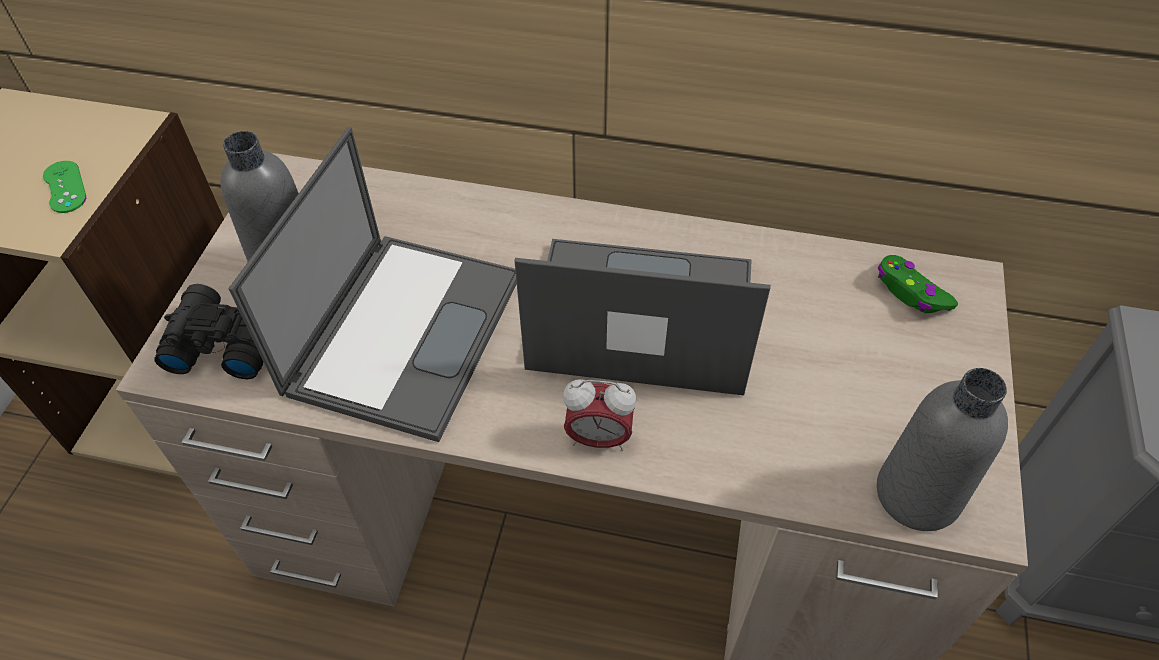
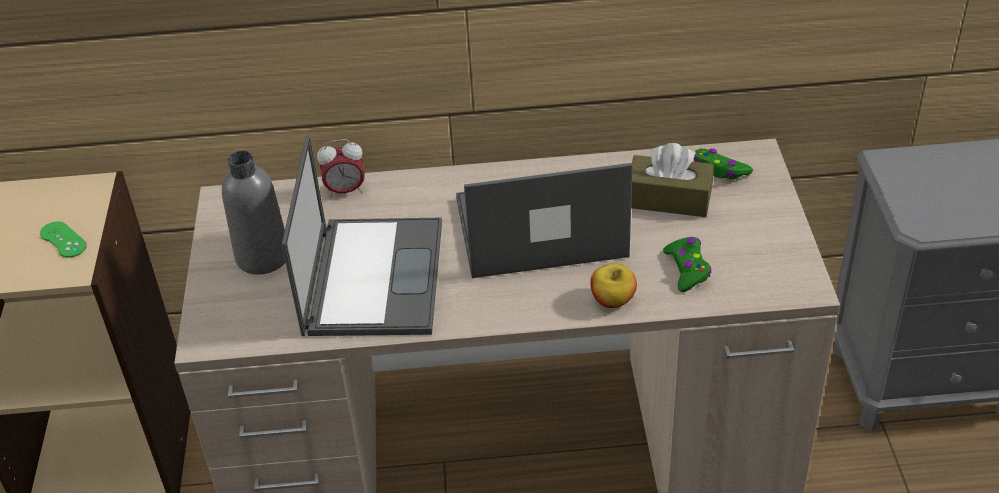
camera: 15 degrees left, 10 degrees down
black binoculars [154,284,263,379] -> none
alarm clock [563,380,637,451] -> alarm clock moved to [317,139,365,198]
grey bottle [877,368,1008,531] -> none
none -> apple [590,263,637,308]
none -> brown tissue box [631,143,714,217]
none -> green game controller [663,237,712,292]

